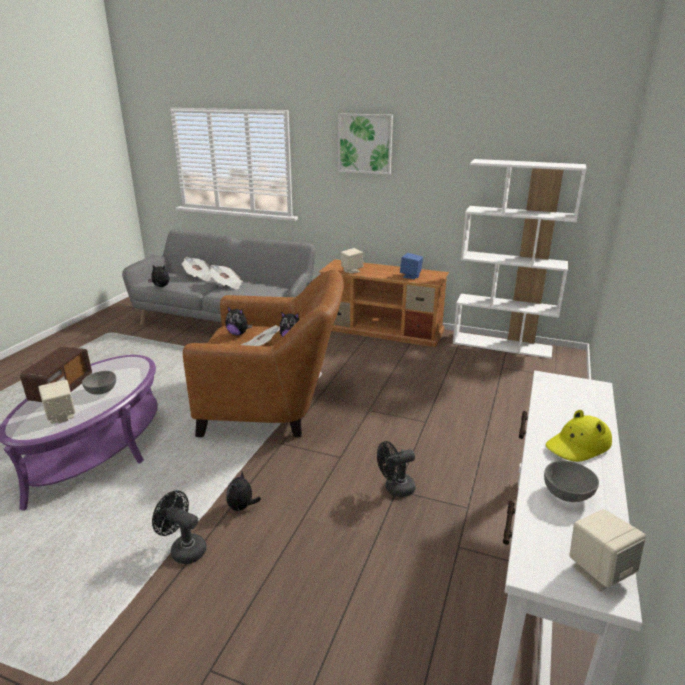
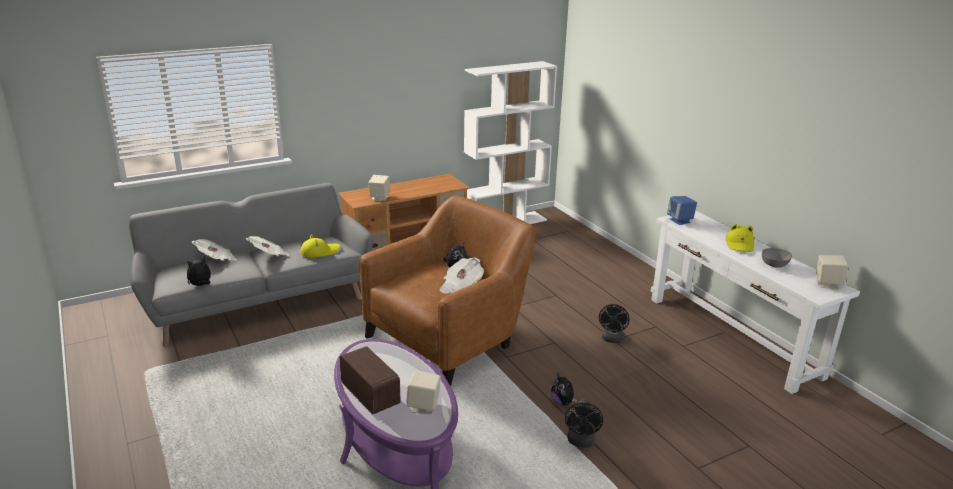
camera: 50 degrees left, 0 degrees up
grey bowl [82,371,116,395] -> none
black fan [152,490,207,564] -> black fan turned 60 degrees counterclockwise [565,399,603,447]
plush toy [225,306,252,336] -> none
picture [338,113,393,175] -> none
blue speaker [400,253,423,279] -> blue speaker moved to [667,196,697,225]
none -> yellow hat [300,234,340,258]

